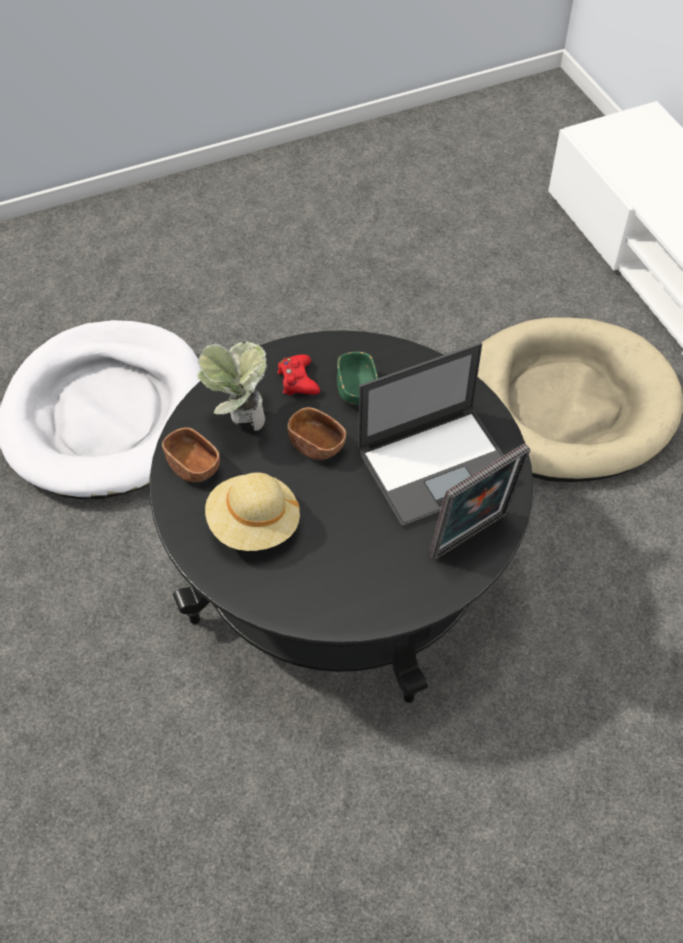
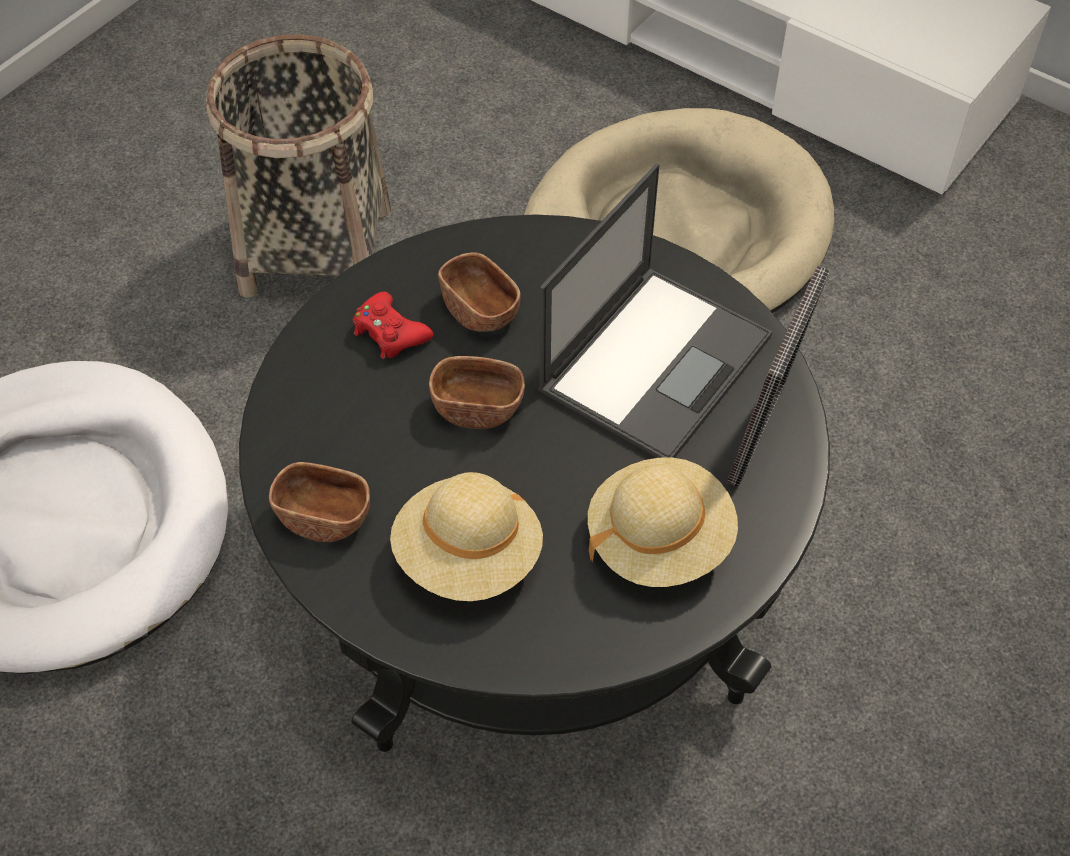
camera: 30 degrees left, 0 degrees up
potted plant [197,341,267,431] -> none
green bowl [337,352,378,405] -> brown bowl [438,252,521,332]
none -> basket [206,34,391,298]
none -> beige hat [588,457,738,587]

